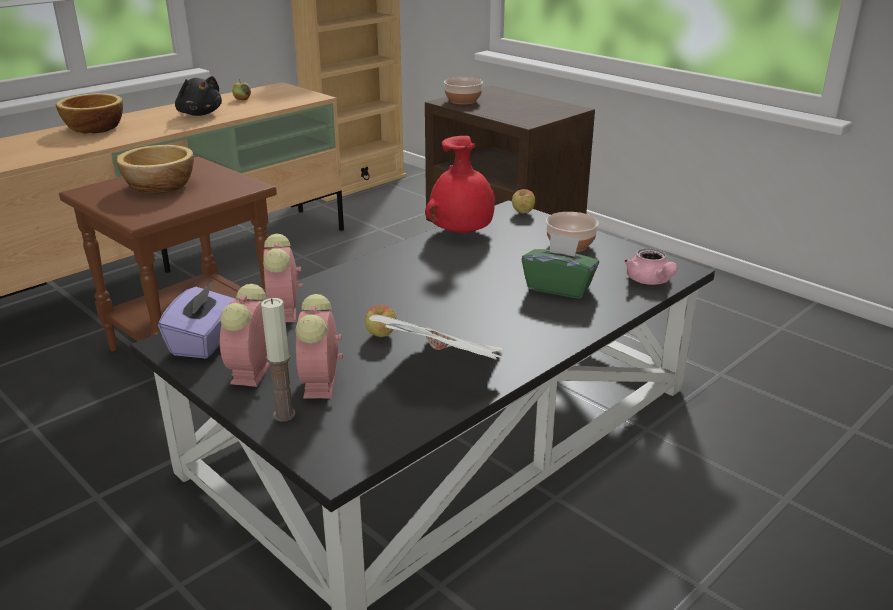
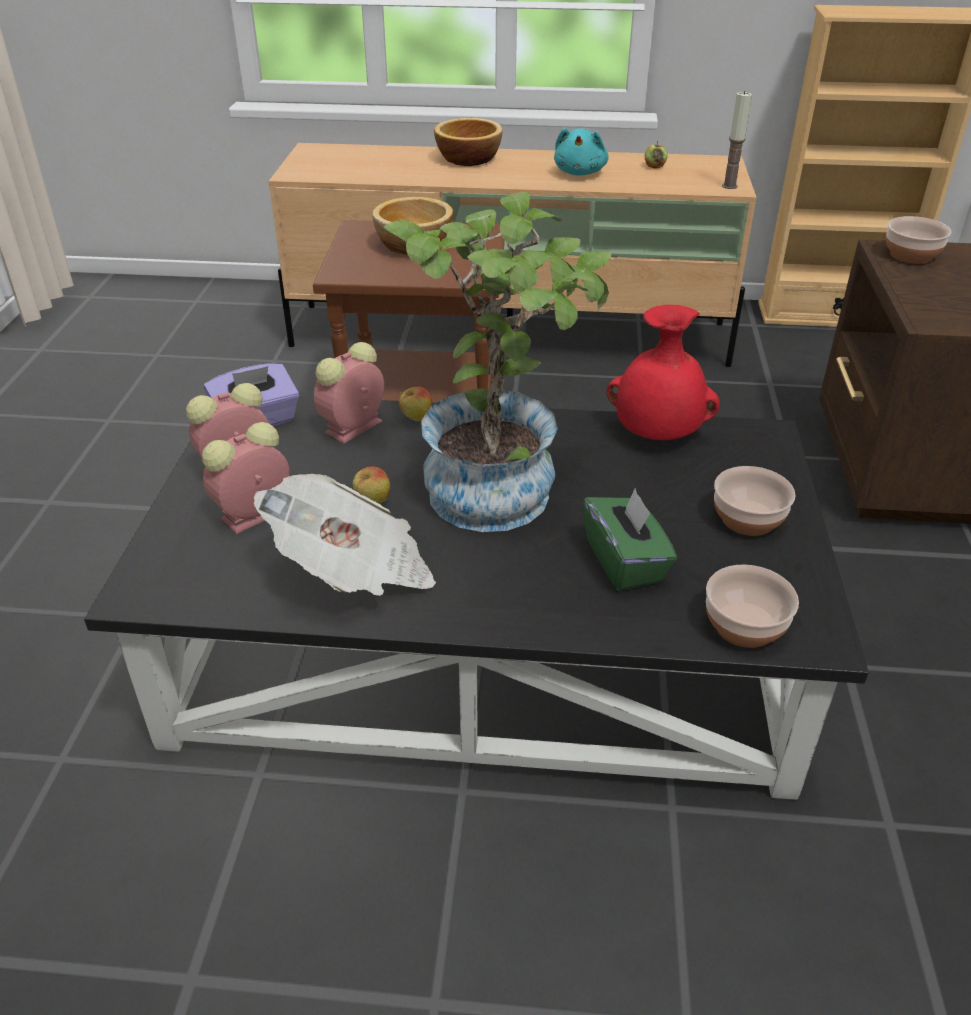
camera: 50 degrees right, 10 degrees up
black plush toy [175,76,222,116] -> turquoise plush toy [554,128,609,175]
candle [261,298,296,421] -> candle moved to [722,91,752,189]
apple [512,189,535,214] -> apple moved to [399,386,432,421]
pink teapot [624,248,678,285] -> bowl [706,565,799,648]
none -> potted plant [384,192,612,532]

